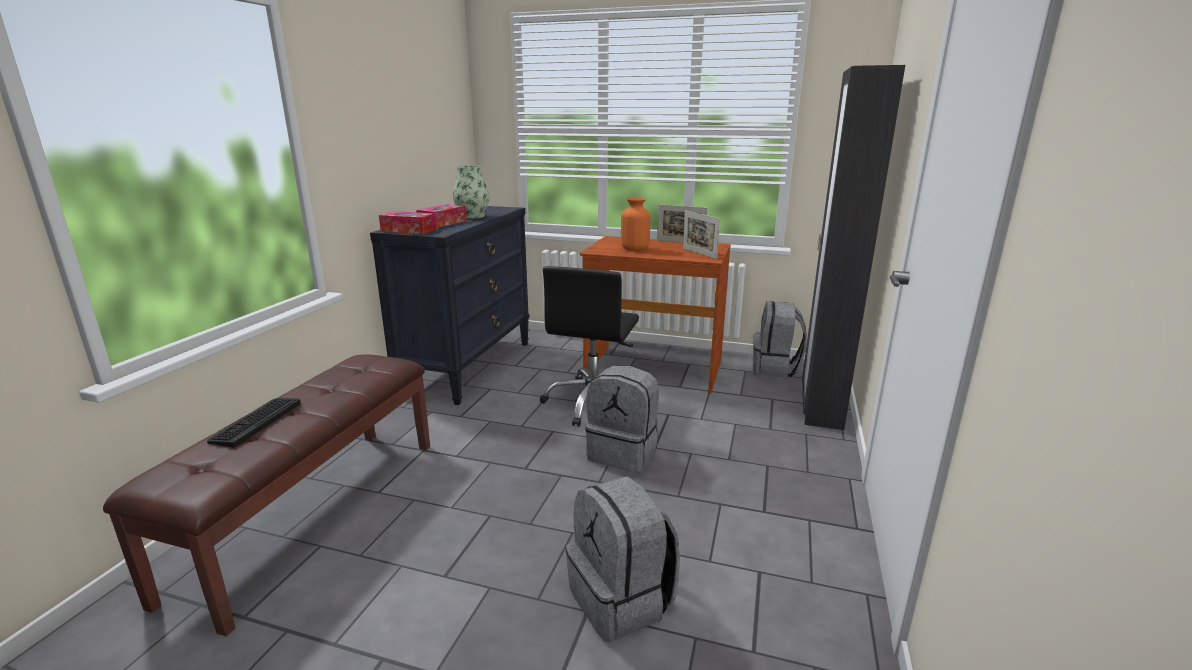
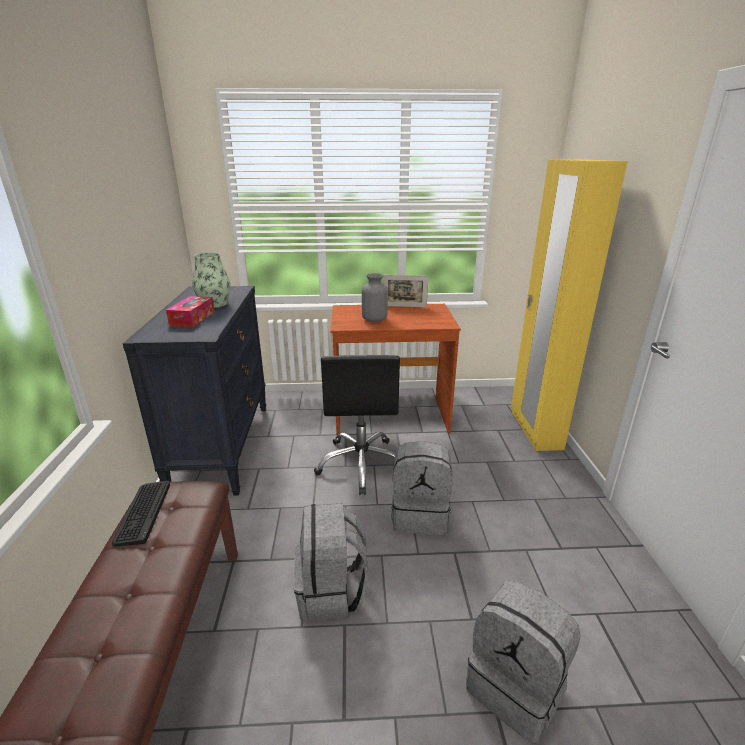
camera: 20 degrees left, 5 degrees up
keyboard [207,398,301,447] -> keyboard moved to [112,481,170,546]
tissue box [379,211,436,234] -> none
orange vase [621,198,650,251] -> grey vase [362,273,388,322]
picture frame [683,210,720,259] -> none
grey backpack [753,301,807,378] -> grey backpack moved to [293,502,368,621]
black wardrobe [802,65,905,430] -> yellow wardrobe [511,159,628,451]

